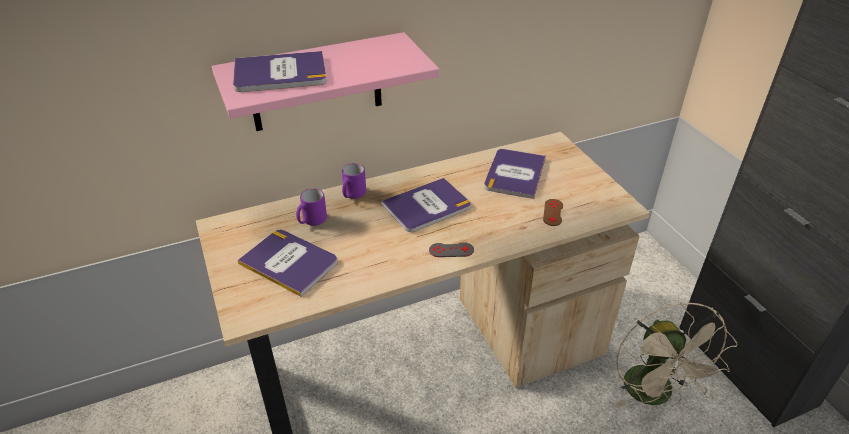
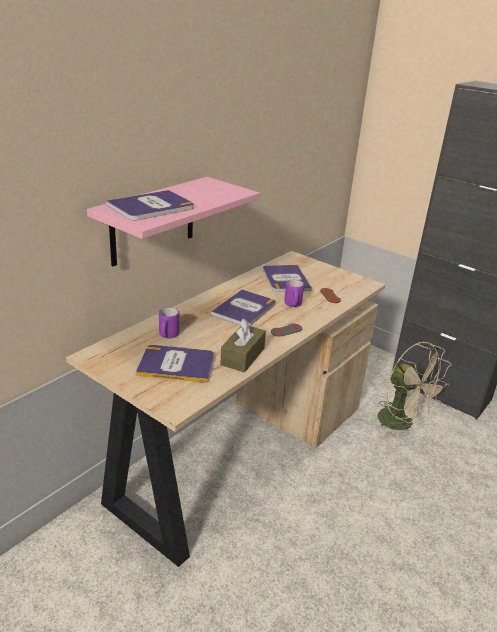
camera: 30 degrees left, 10 degrees down
purple mug [342,163,366,199] -> purple mug moved to [284,280,304,307]
none -> brown tissue box [220,319,266,372]

